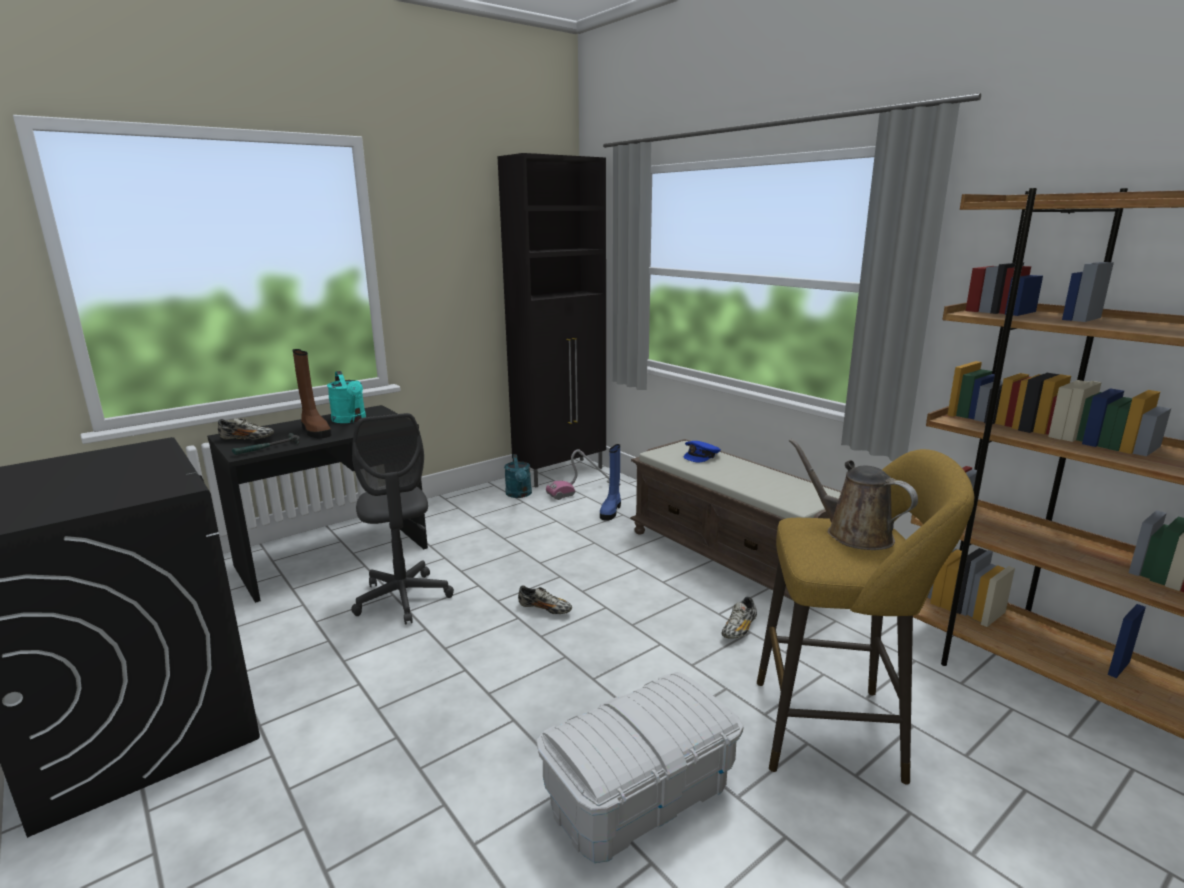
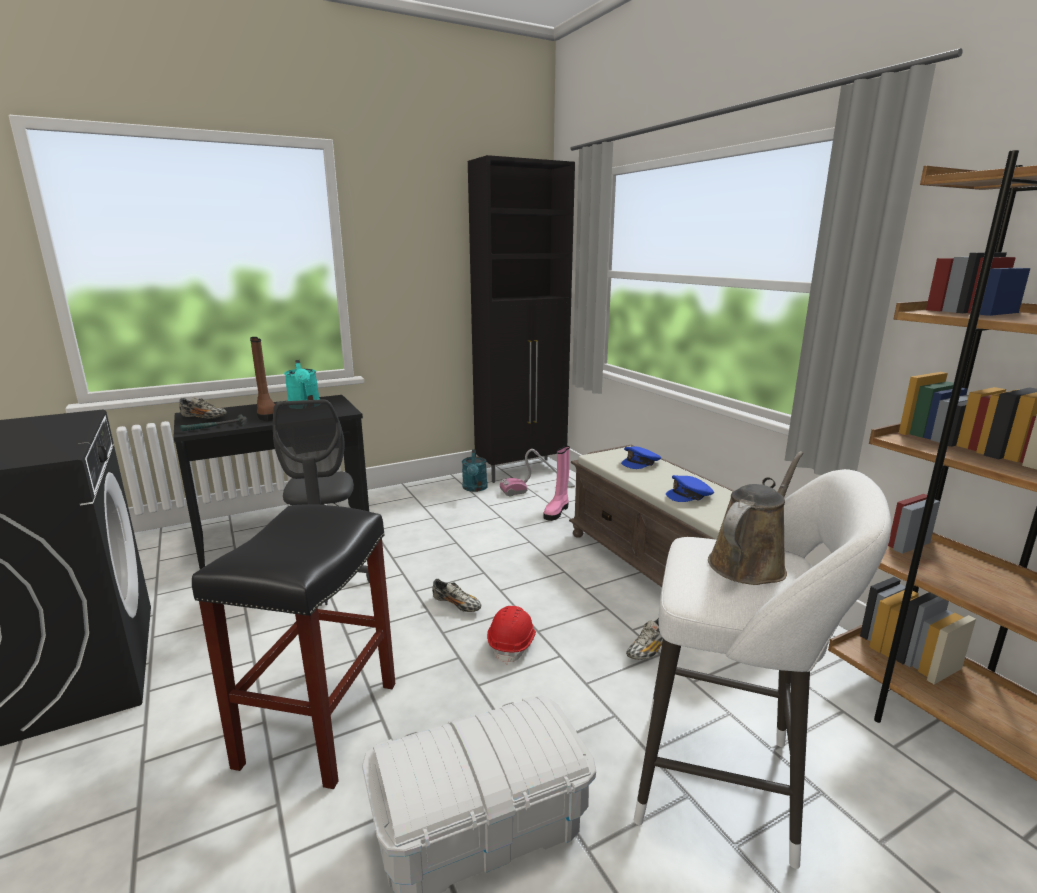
camera: 10 degrees right, 0 degrees up
blue boot [600,444,621,520] -> pink boot [544,446,570,521]
yellow stool [757,449,974,785] -> white stool [634,469,891,869]
brown watering can [789,439,918,550] -> brown watering can turned 75 degrees clockwise [708,451,803,585]
none -> black stool [192,504,395,789]
none -> red hard hat [487,606,536,665]
none -> blue cap [666,475,714,502]

